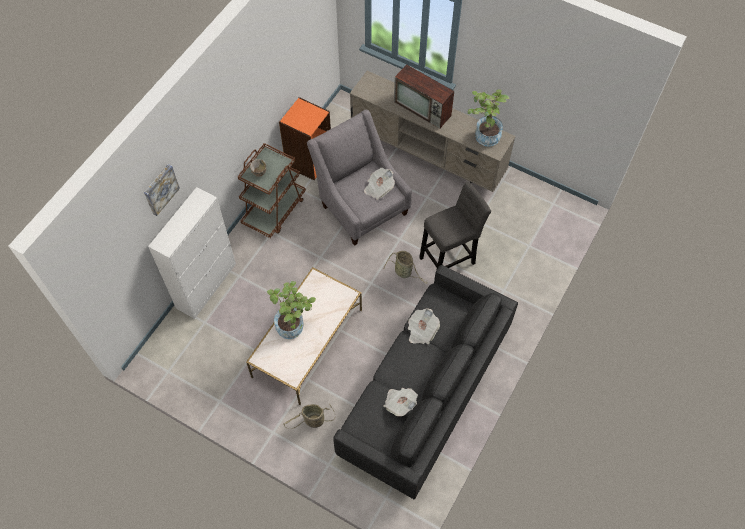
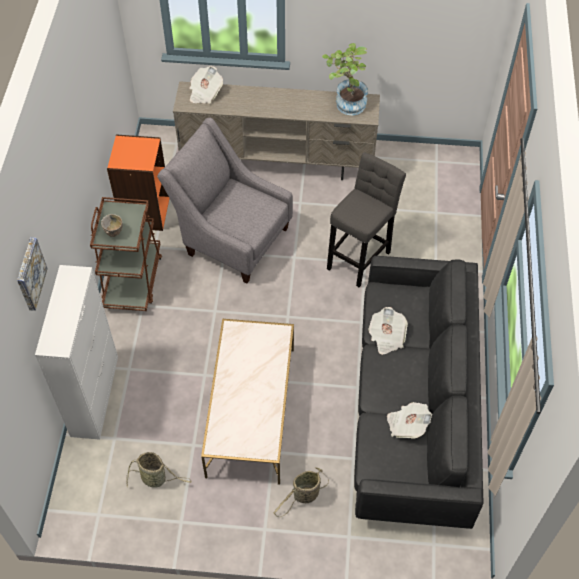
camera: 25 degrees left, 5 degrees down
potted plant [267,281,316,339] -> none
newspaper [364,168,395,200] -> newspaper moved to [189,66,223,104]
basket [384,251,427,284] -> basket moved to [126,452,192,488]
television [394,65,454,129] -> none

